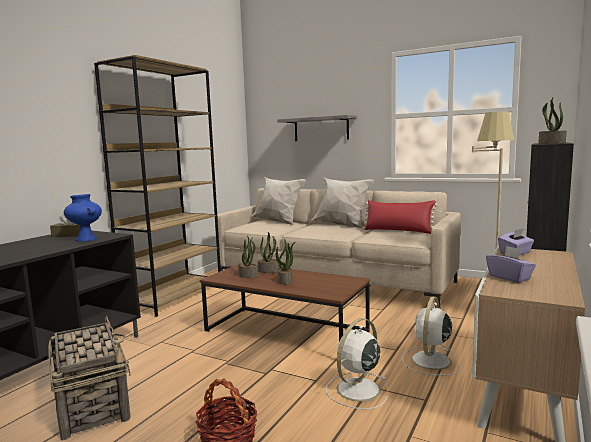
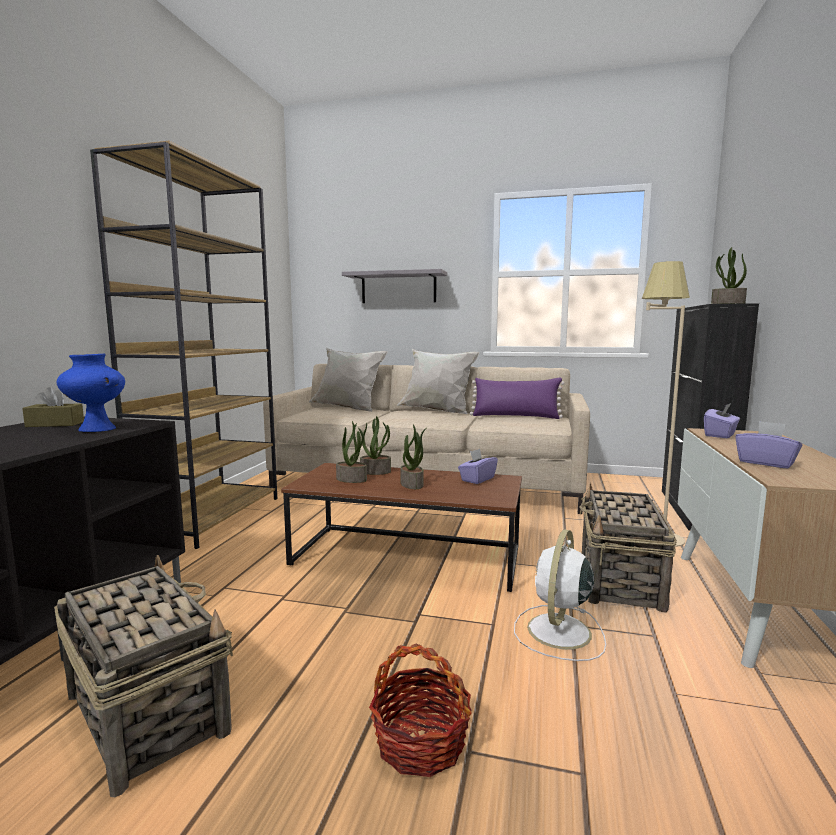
camera: 15 degrees left, 0 degrees up
red pillow [363,200,438,234] -> purple pillow [470,378,565,419]
white fan [403,296,461,376] -> basket [579,483,677,612]
none -> purple tissue box [458,449,498,484]

